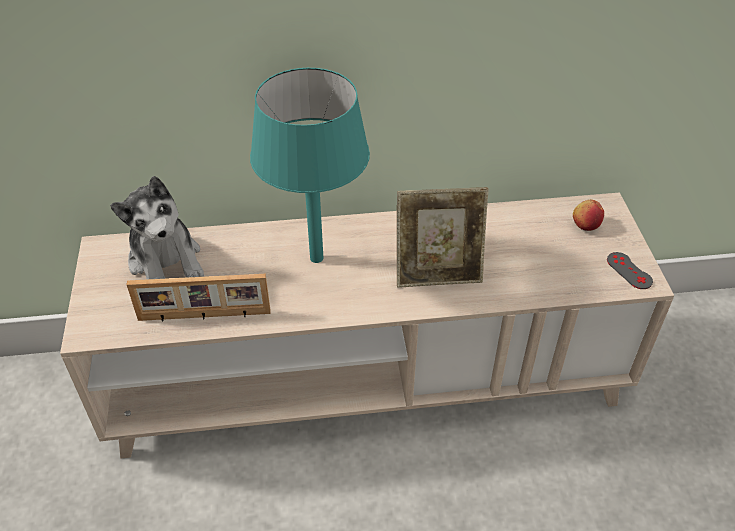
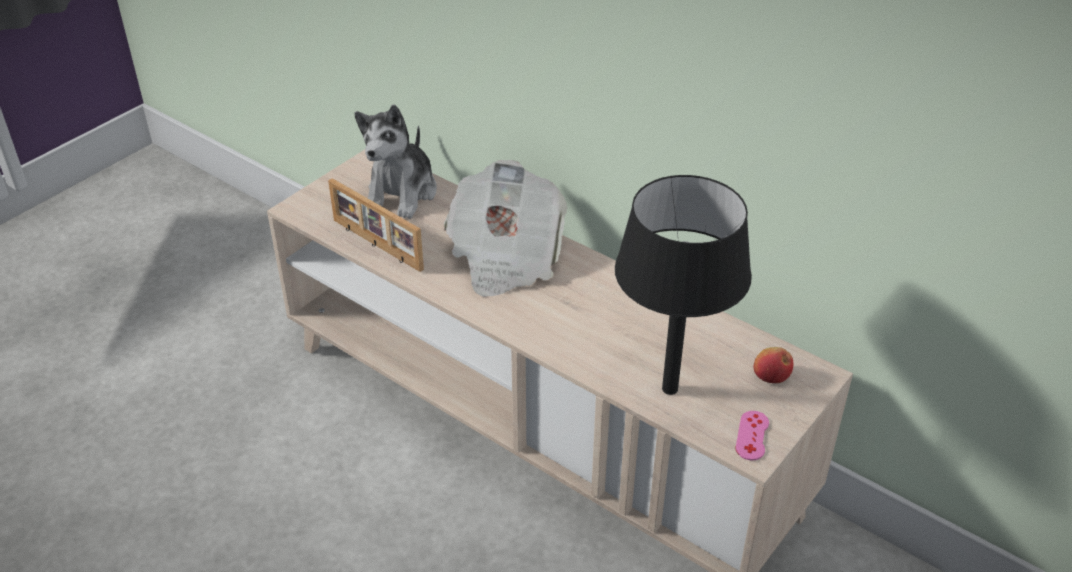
camera: 45 degrees right, 5 degrees down
turquoise table lamp [250,68,370,263] -> newspaper [444,160,568,297]
picture frame [397,187,489,288] -> none
grey game controller [607,252,653,289] -> pink game controller [736,411,769,460]
none -> black table lamp [615,175,752,395]

